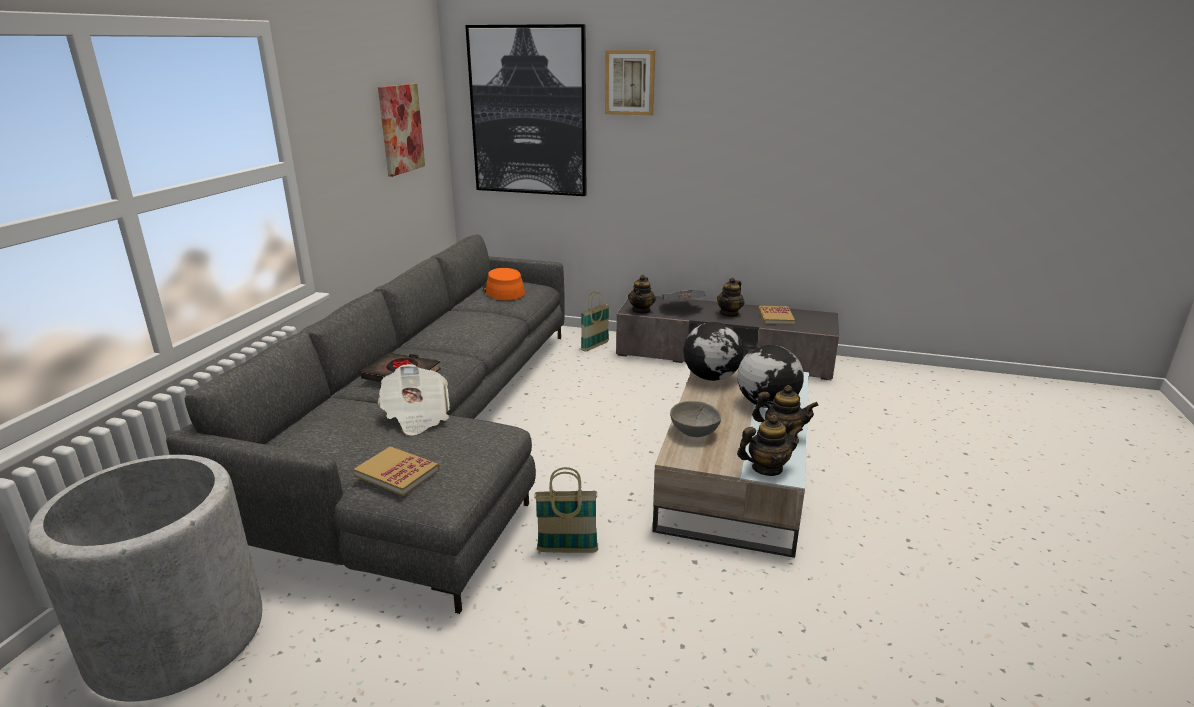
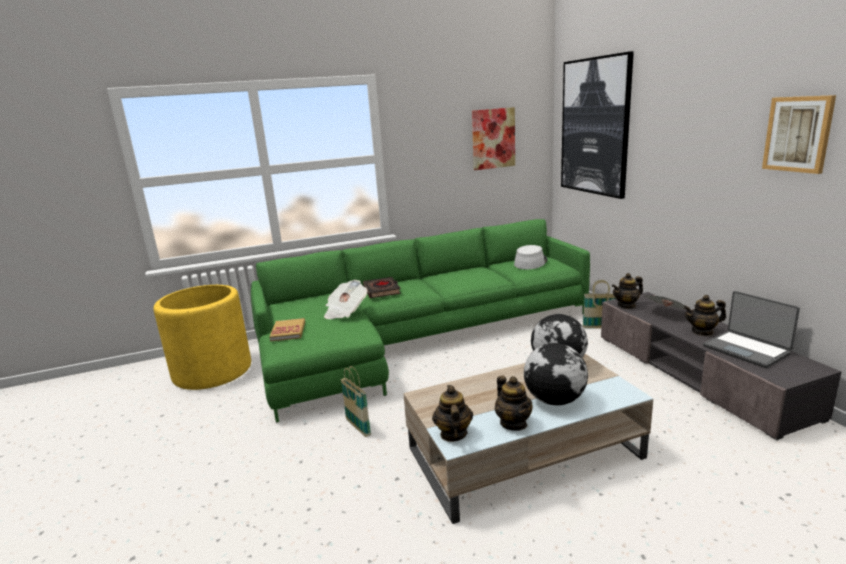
camera: 55 degrees right, 5 degrees down
grey planter [27,455,262,701] -> yellow planter [153,285,251,390]
grey sofa [166,234,565,614] -> green sofa [251,219,590,423]
orange hat [483,268,525,300] -> grey hat [514,245,547,269]
picture [605,50,655,115] -> picture moved to [762,95,836,174]
grey bowl [670,401,721,437] -> none
teapot [737,415,803,476] -> teapot turned 135 degrees counterclockwise [432,385,473,442]
book [759,306,795,325] -> laptop [703,291,800,368]

